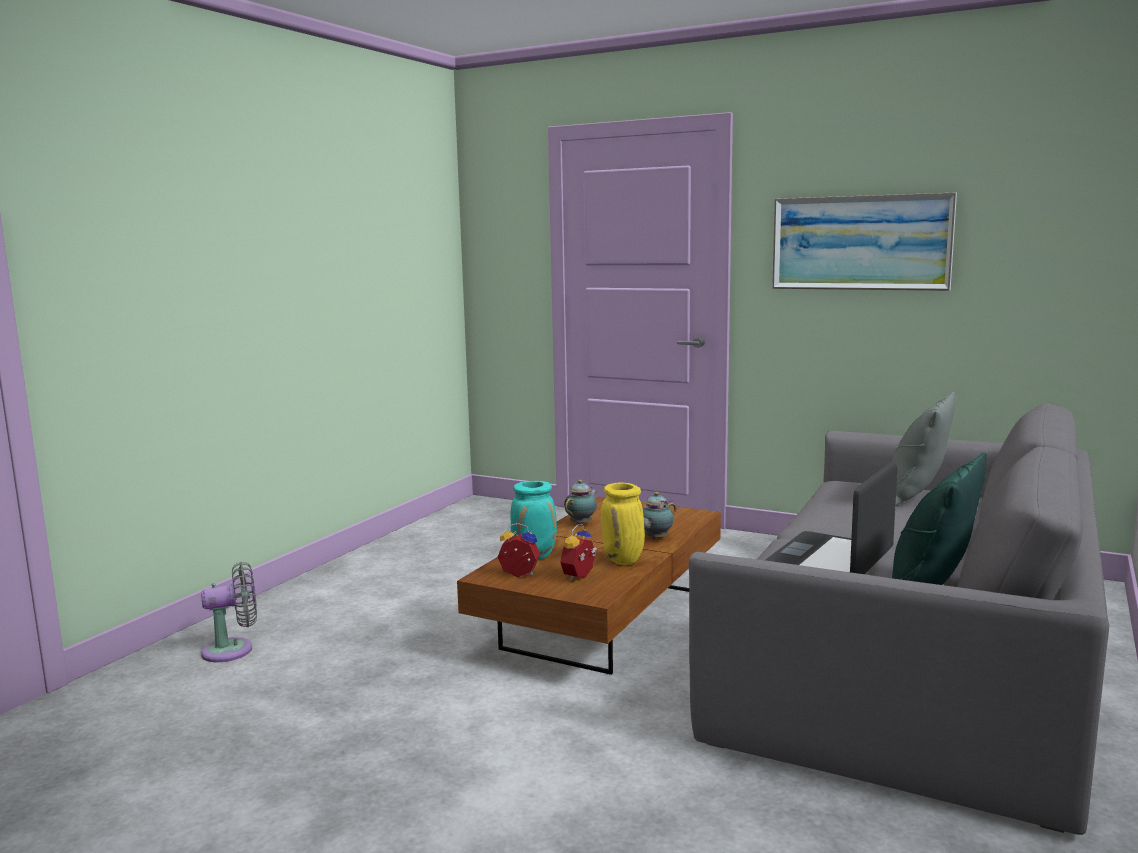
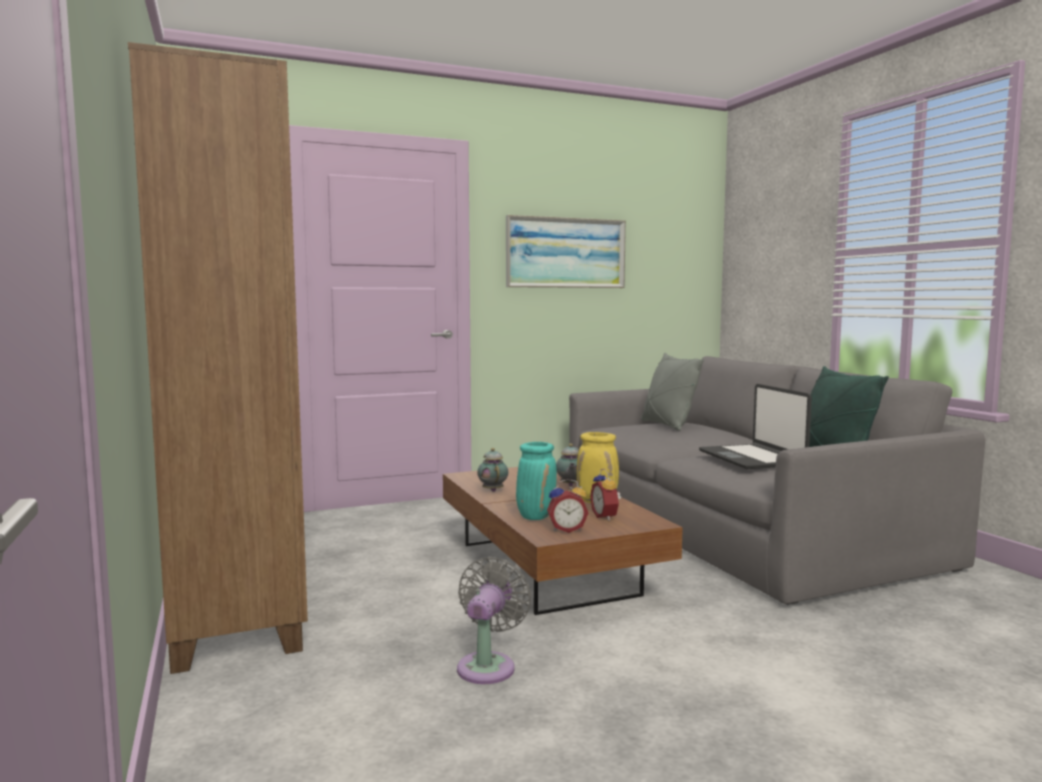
camera: 50 degrees left, 5 degrees down
grey fan [201,562,257,662] -> grey fan moved to [457,557,531,684]
alarm clock [498,523,540,577] -> alarm clock turned 150 degrees counterclockwise [547,479,588,533]
none -> brown bookcase [128,42,308,674]

